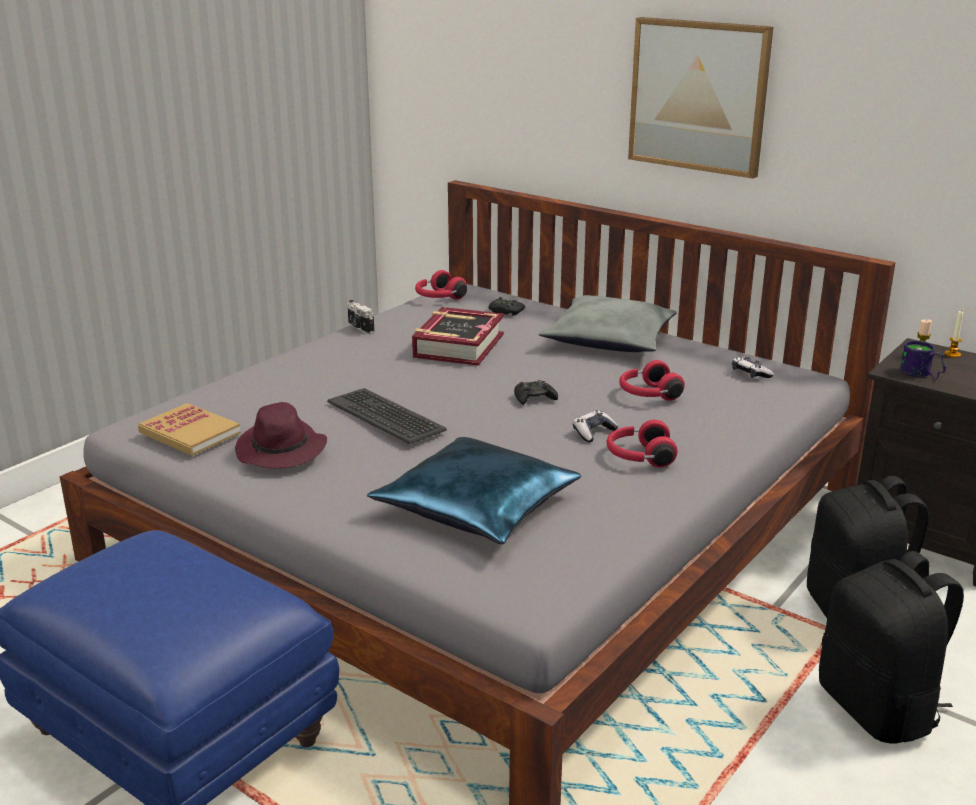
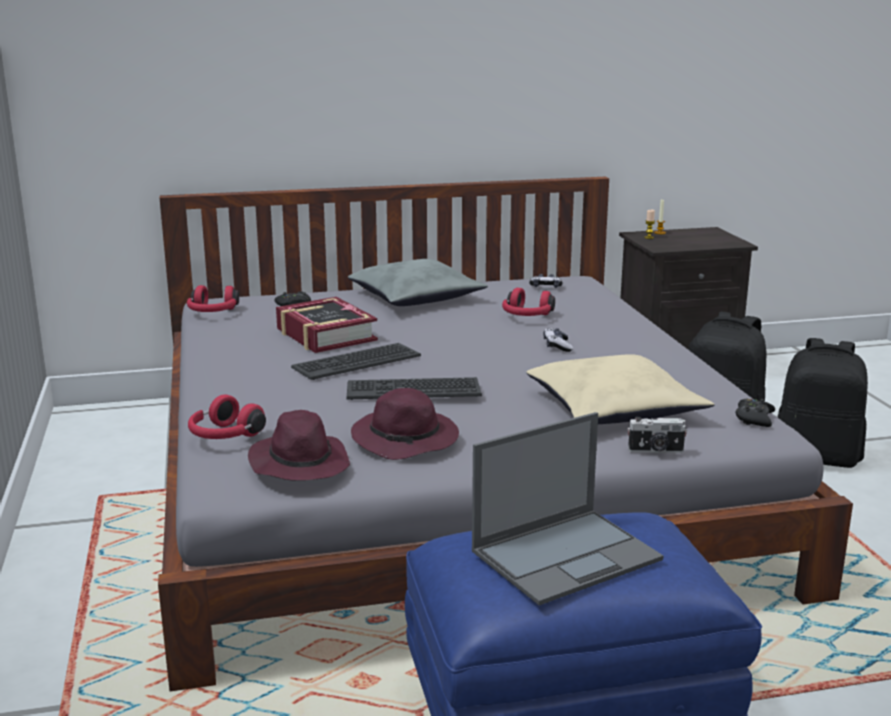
camera: 50 degrees left, 5 degrees down
book [138,403,241,456] -> purple hat [248,410,350,481]
camera [347,300,375,334] -> camera moved to [628,417,687,453]
blue pillow [367,437,581,544] -> beige pillow [527,354,714,424]
black game controller [514,380,558,405] -> black game controller moved to [736,399,775,427]
red headphones [606,420,677,467] -> red headphones moved to [188,395,266,439]
picture [628,17,773,179] -> none
mug [900,340,946,379] -> none
none -> keyboard [291,343,421,380]
none -> laptop [472,412,663,606]

